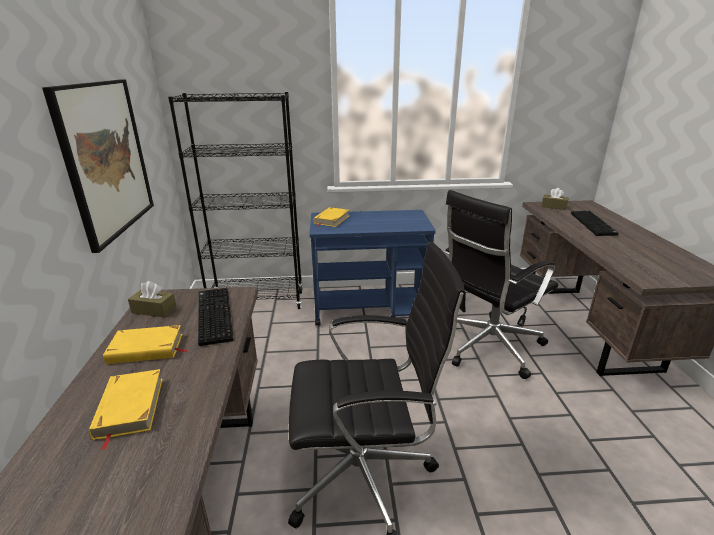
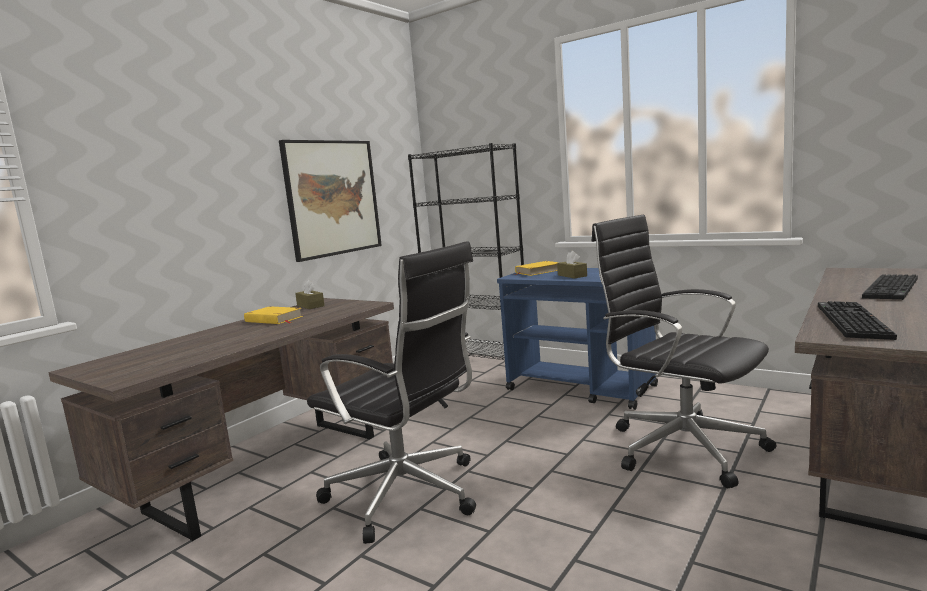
camera: 40 degrees right, 15 degrees down
yellow book [89,369,163,450] -> none
keyboard [198,288,233,346] -> keyboard moved to [818,301,897,340]
black office chair [444,190,558,379] -> black office chair turned 45 degrees clockwise [592,215,777,488]
brown tissue box [542,188,569,210] -> brown tissue box moved to [557,251,587,279]

